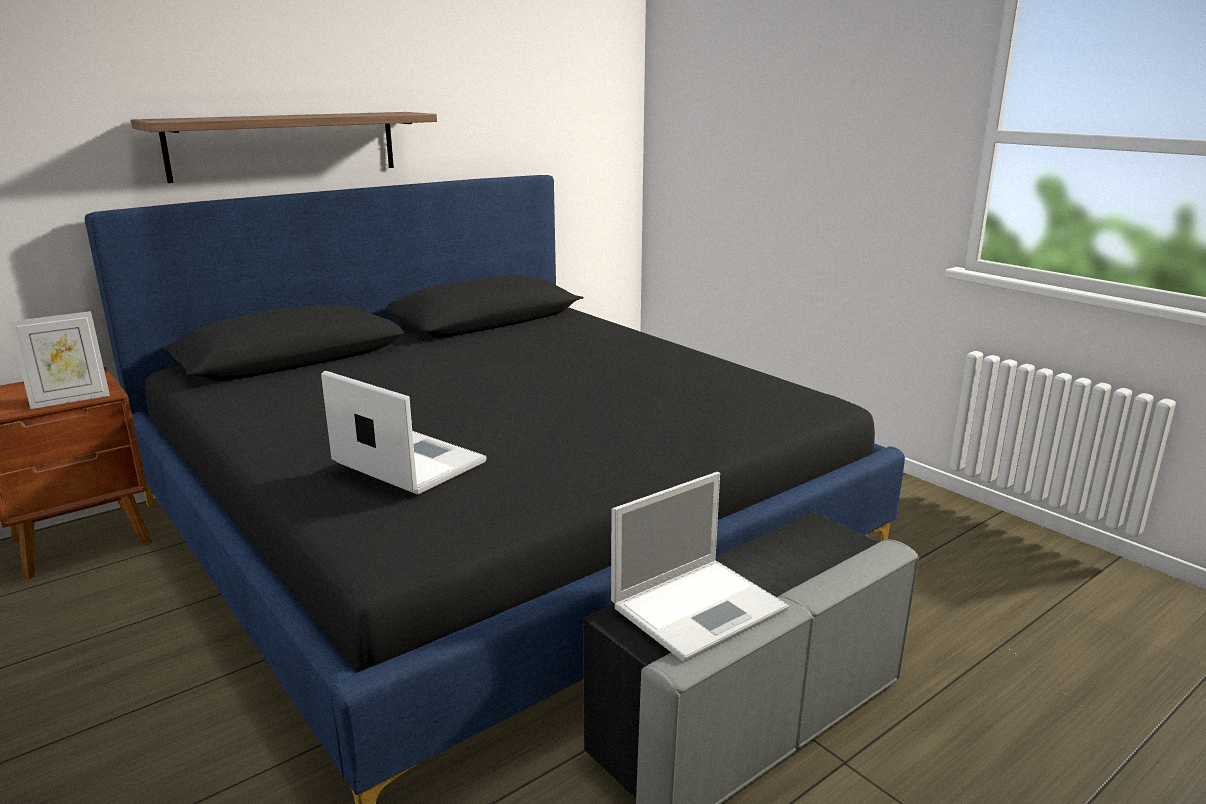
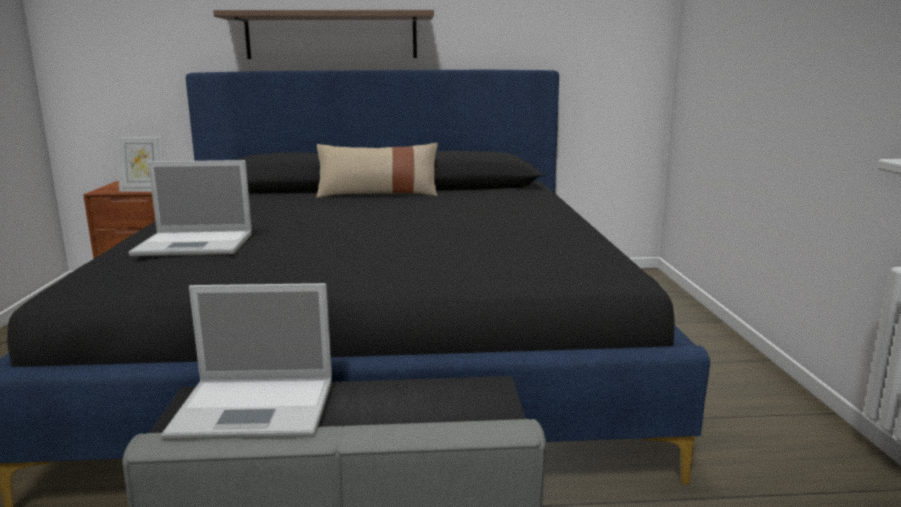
camera: 35 degrees right, 5 degrees down
laptop [321,371,487,495] -> laptop turned 105 degrees clockwise [128,160,252,256]
none -> beige pillow [316,143,438,198]

